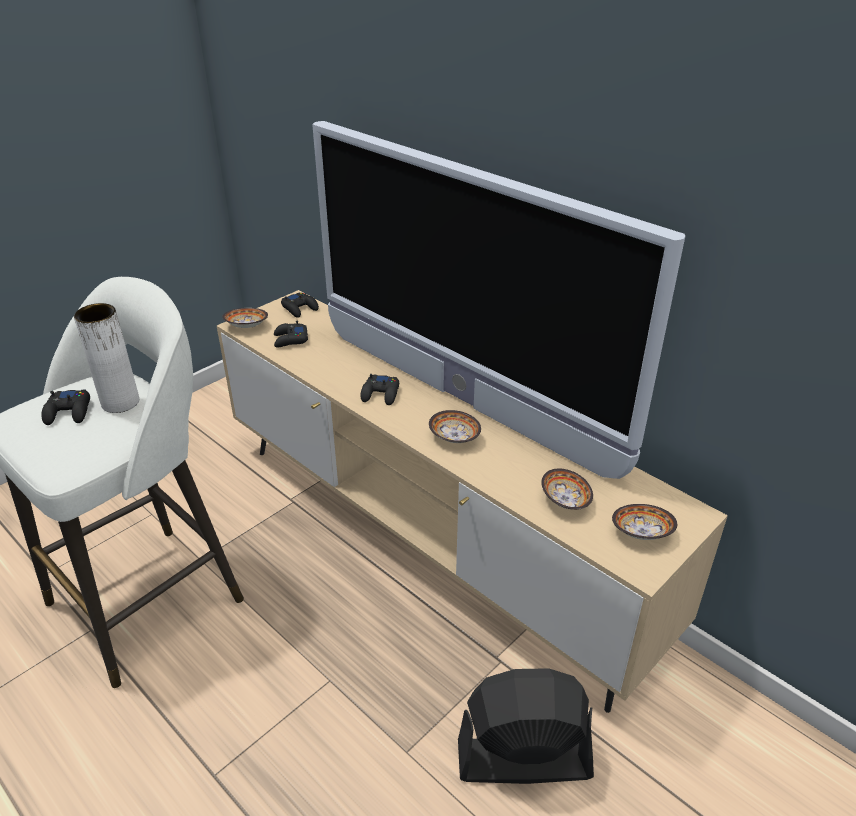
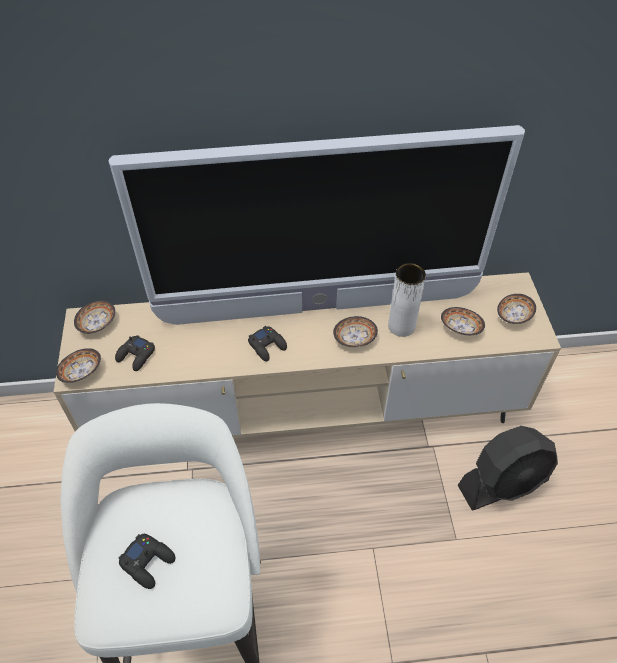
camera: 50 degrees left, 15 degrees up
white vase [74,303,139,413] -> white vase moved to [388,263,426,337]
black game controller [281,293,319,318] -> bowl [74,300,115,334]
black fan [458,668,594,784] -> black fan turned 150 degrees counterclockwise [458,426,558,510]

